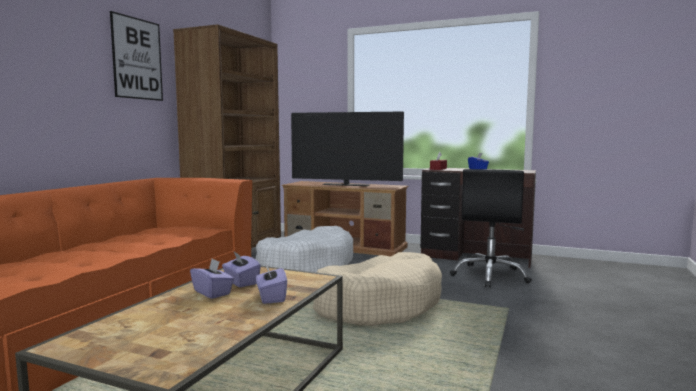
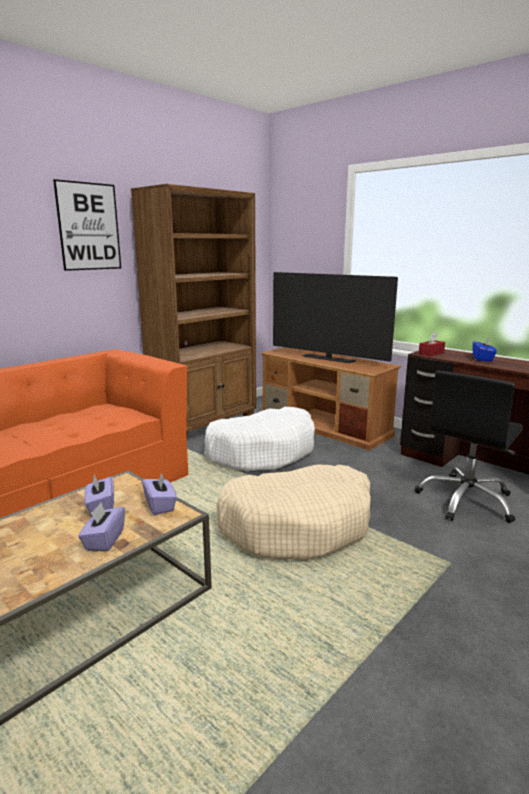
camera: 20 degrees right, 10 degrees up
purple tissue box [190,259,234,299] -> purple tissue box moved to [142,472,177,515]

